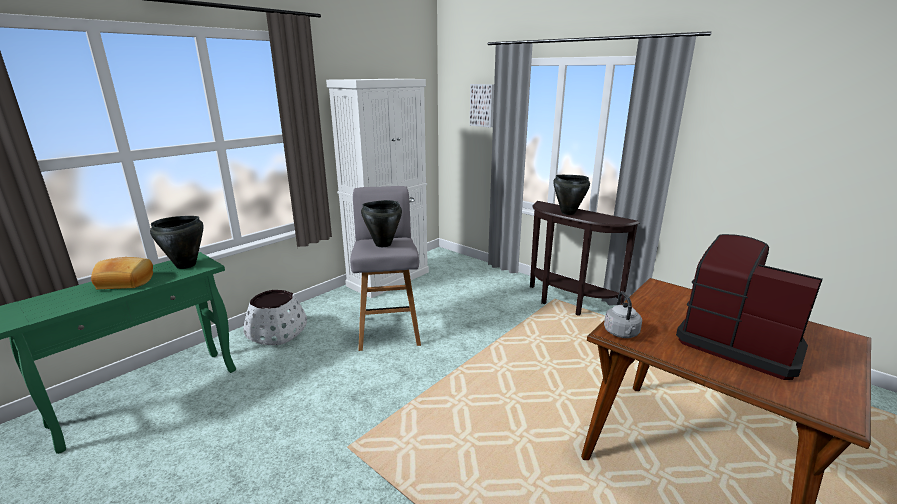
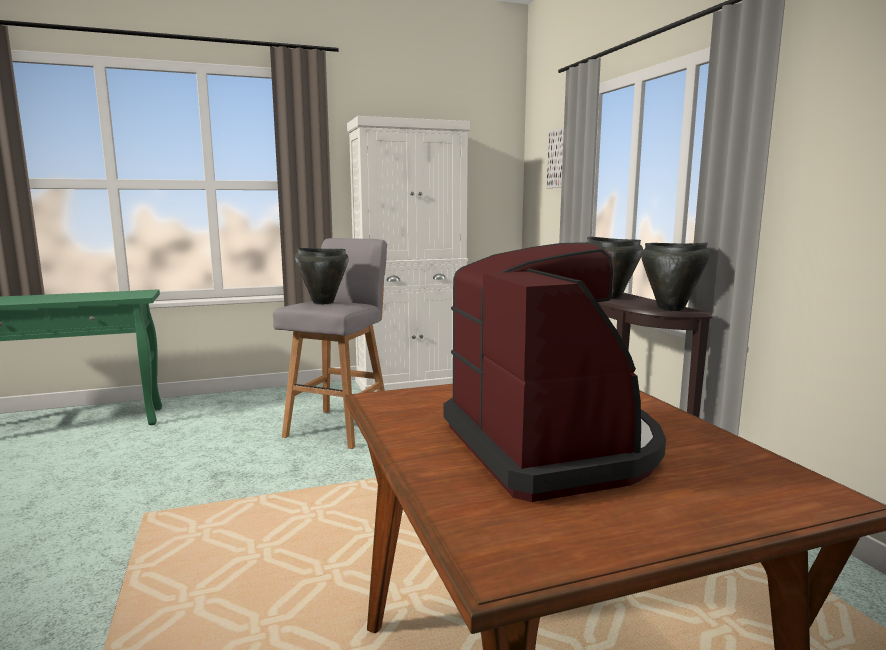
camera: 30 degrees right, 10 degrees down
bread [91,257,153,289] -> none
black cooking pot [150,216,204,269] -> black cooking pot moved to [641,242,710,311]
white planter [243,290,307,345] -> none
grey kettle [604,291,642,338] -> none

